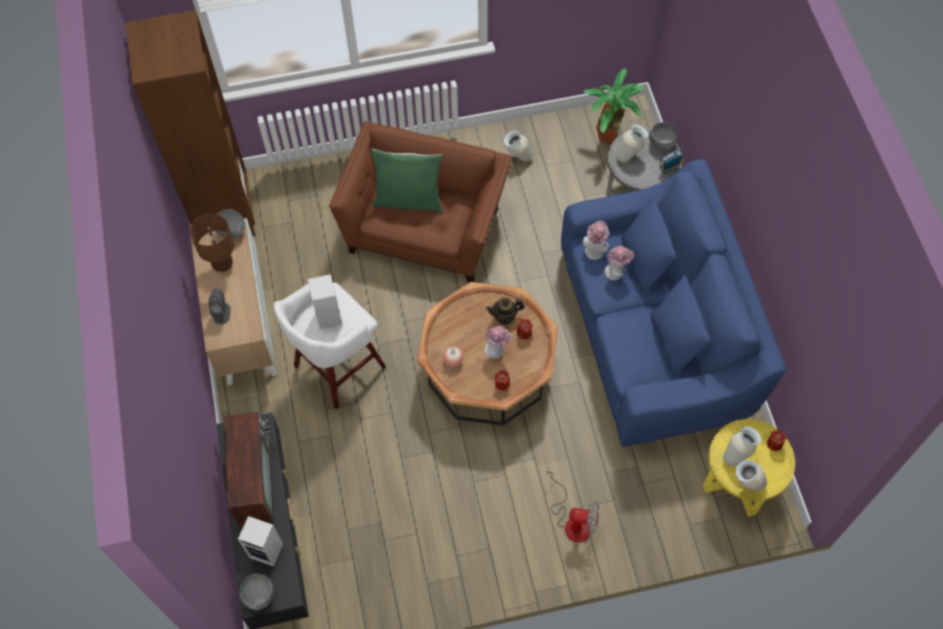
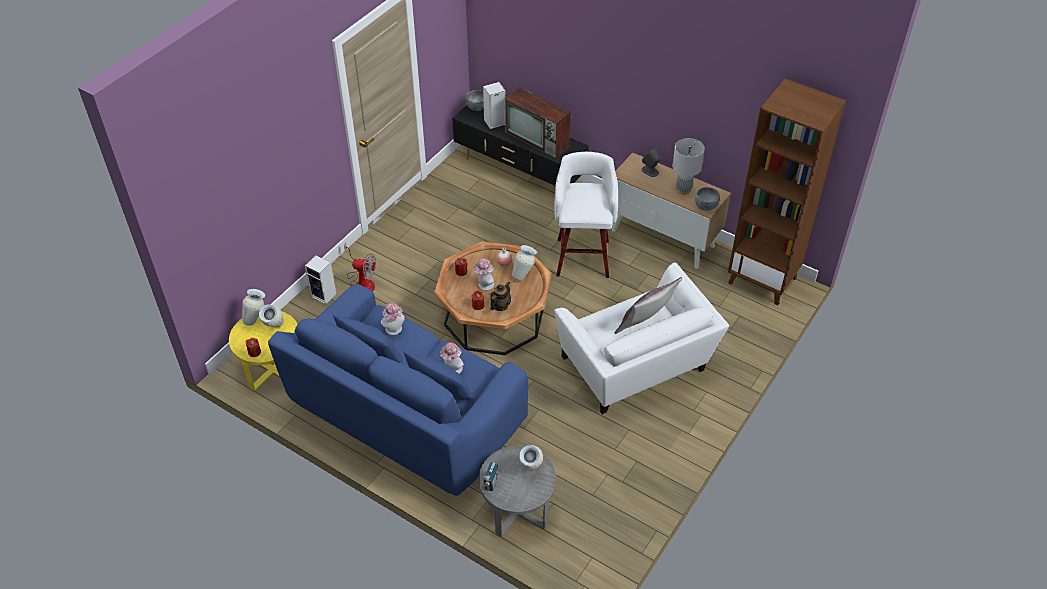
camera: 135 degrees right, 15 degrees down
brown table lamp [190,213,234,274] -> grey table lamp [672,138,705,194]
speaker [308,274,342,329] -> speaker moved to [305,256,336,305]
brown armchair [329,121,513,283] -> white armchair [554,263,729,414]
green pillow [371,148,443,213] -> grey pillow [615,277,683,334]
vase [504,130,533,162] -> vase moved to [512,245,537,281]
fan [546,469,599,542] -> fan turned 135 degrees counterclockwise [344,243,376,291]
hat [582,221,609,260] -> hat moved to [381,303,405,335]
potted plant [584,69,644,144] -> none
grey bowl [649,122,678,150] -> none

